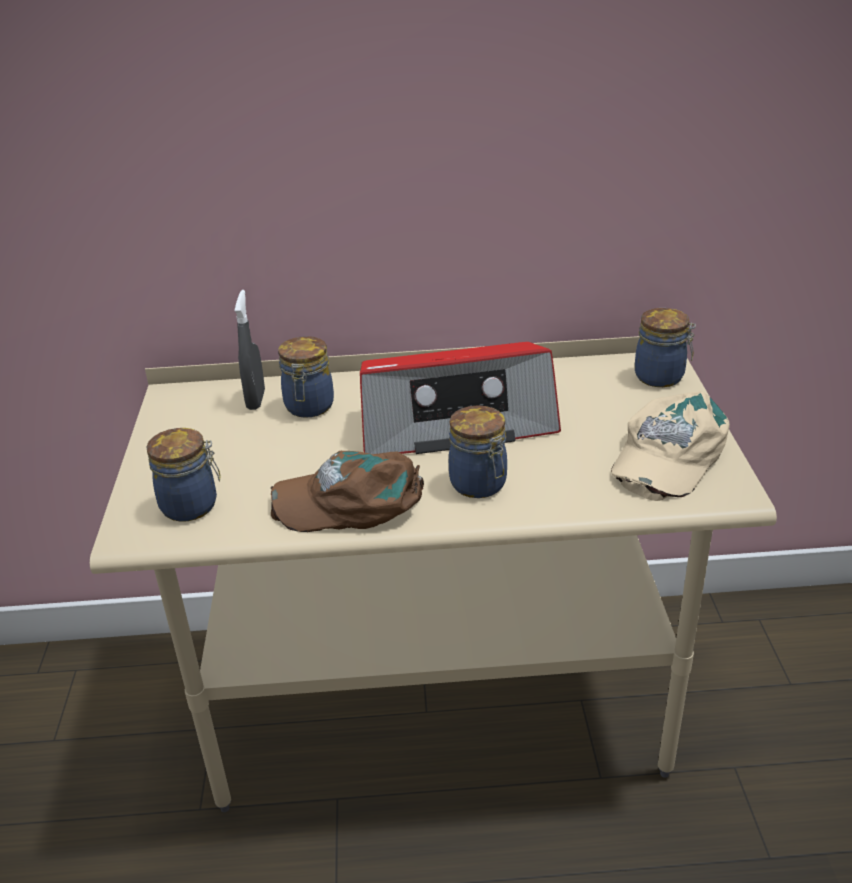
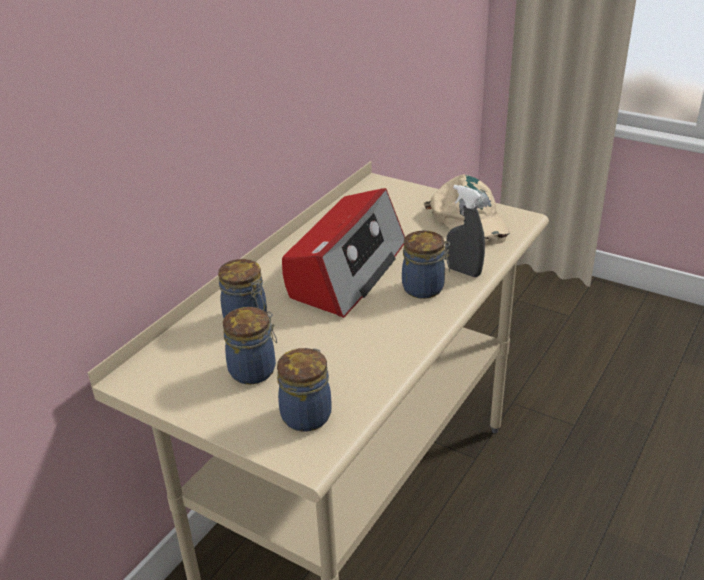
camera: 55 degrees left, 0 degrees up
grey spray bottle [234,290,265,410] -> grey spray bottle moved to [446,185,485,277]
brown cap [271,451,424,532] -> none
jar [635,308,696,387] -> jar moved to [223,307,277,385]

